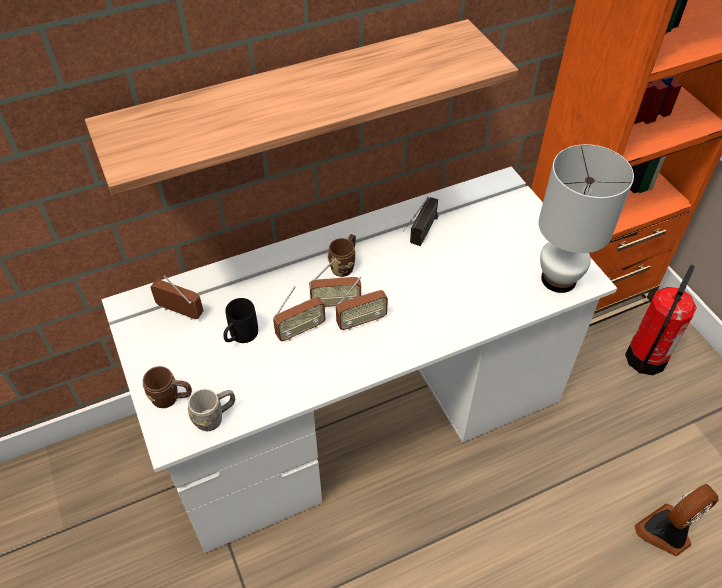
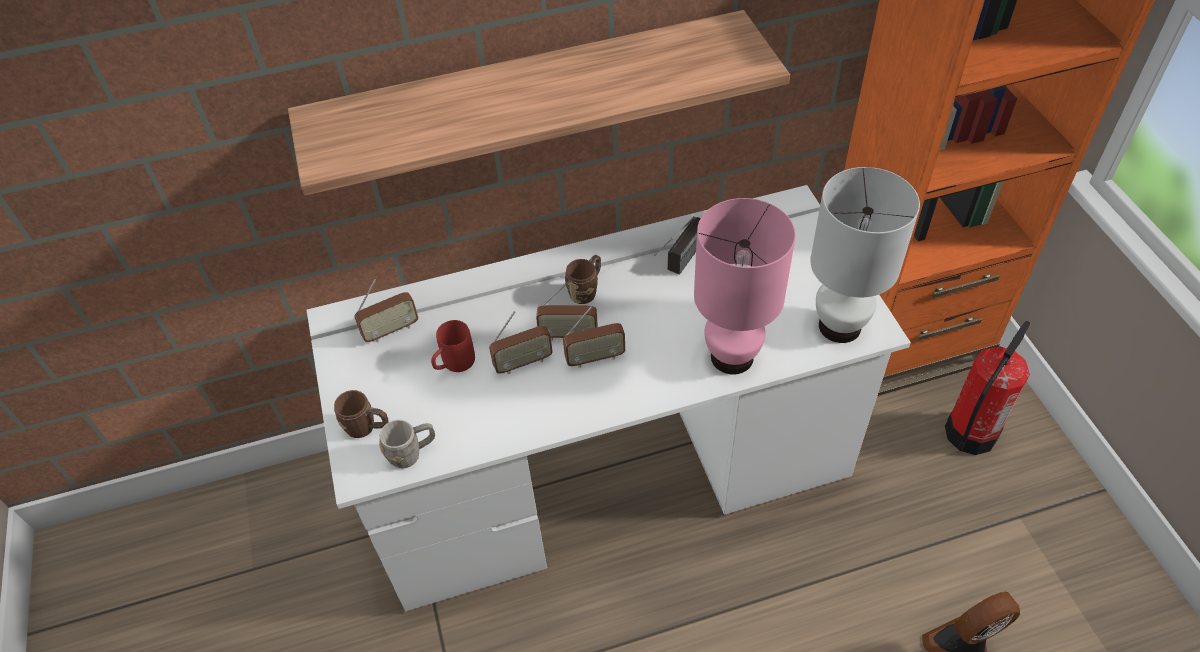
camera: 10 degrees right, 0 degrees up
radio [150,275,204,320] -> radio turned 120 degrees clockwise [354,279,418,342]
black mug [223,298,258,343] -> red mug [431,320,475,372]
none -> pink table lamp [694,198,796,374]

